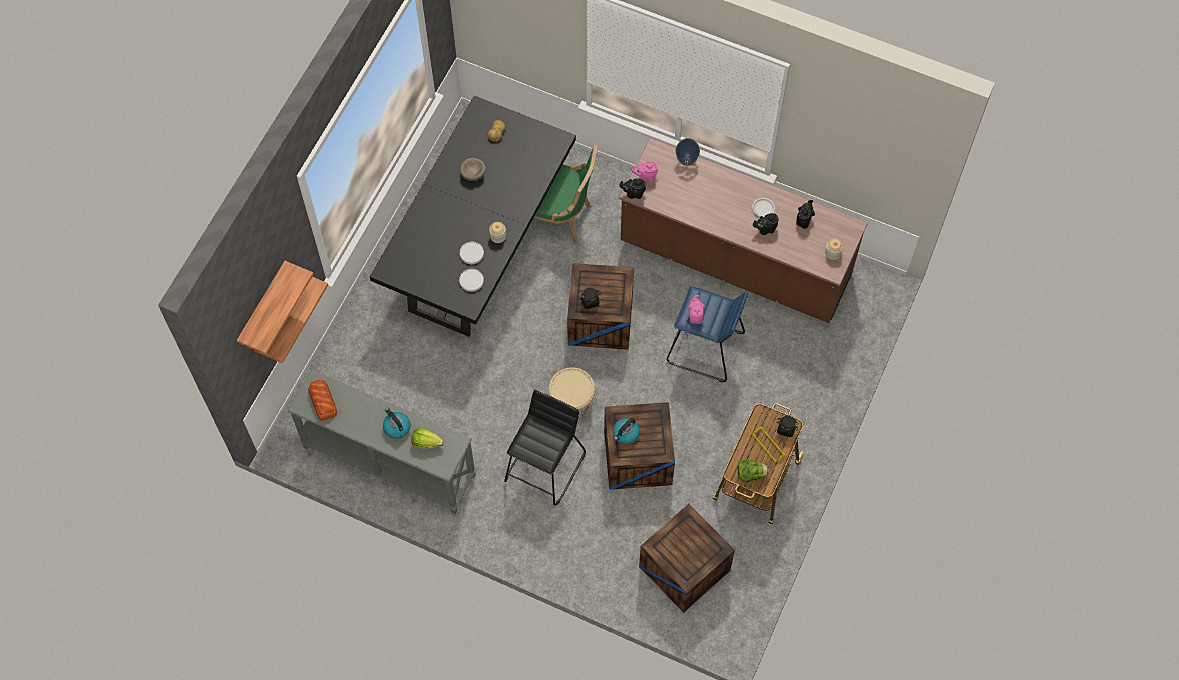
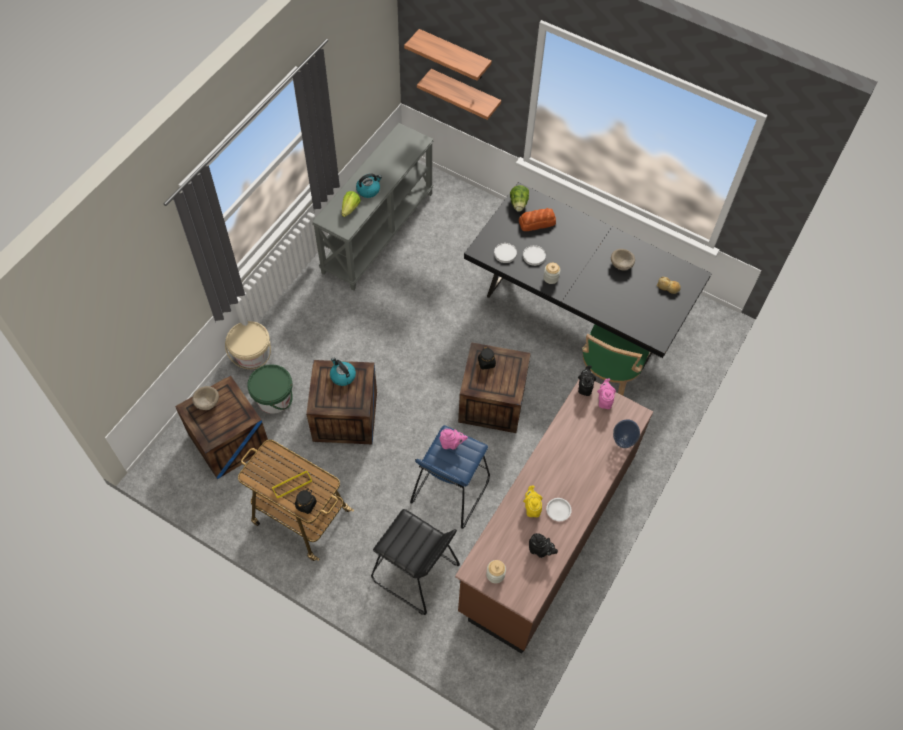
camera: 95 degrees right, 5 degrees down
bread [308,380,337,421] -> bread moved to [519,208,556,231]
black stool [504,390,586,506] -> black stool moved to [371,509,460,615]
beige bucket [549,367,595,417] -> beige bucket moved to [225,321,271,369]
lettuce [738,460,769,482] -> lettuce moved to [510,185,529,212]
black teapot [753,213,779,235] -> yellow teapot [523,486,542,517]
none -> beige bowl [192,386,219,410]
none -> green bucket [247,364,293,414]

